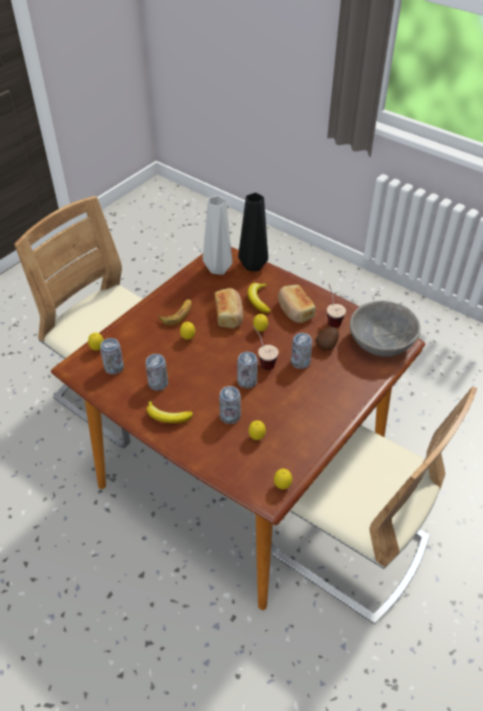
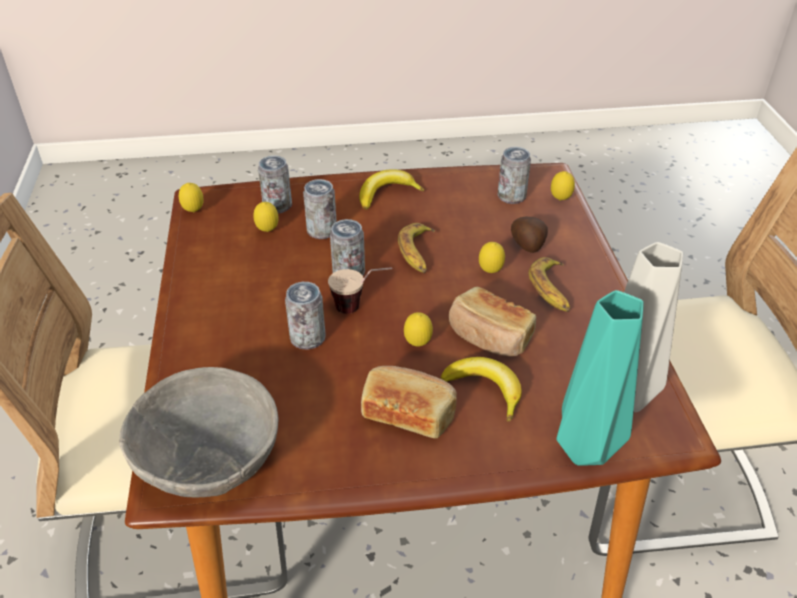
camera: 135 degrees right, 5 degrees down
can [145,354,168,391] -> can moved to [258,155,292,213]
black vase [238,193,268,271] -> turquoise vase [556,290,644,466]
potato [315,327,339,351] -> potato moved to [511,217,548,253]
cup [327,284,346,328] -> none
none -> banana [398,223,435,273]

